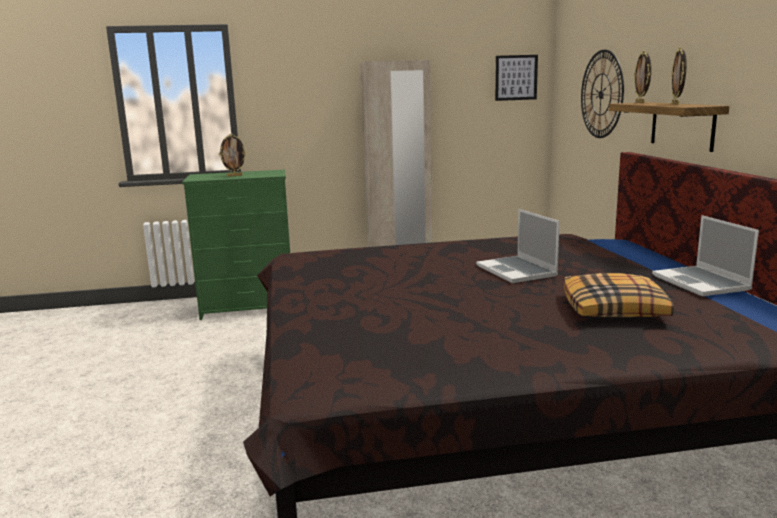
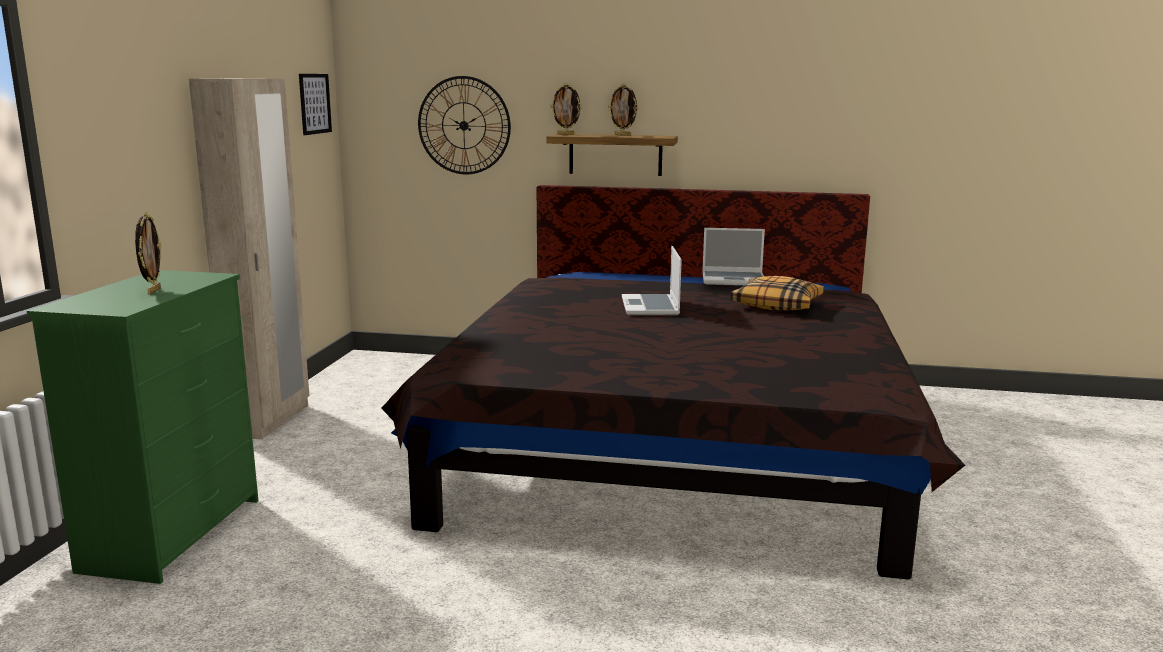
camera: 70 degrees left, 0 degrees up
laptop [476,209,560,283] -> laptop turned 90 degrees clockwise [622,246,682,315]

